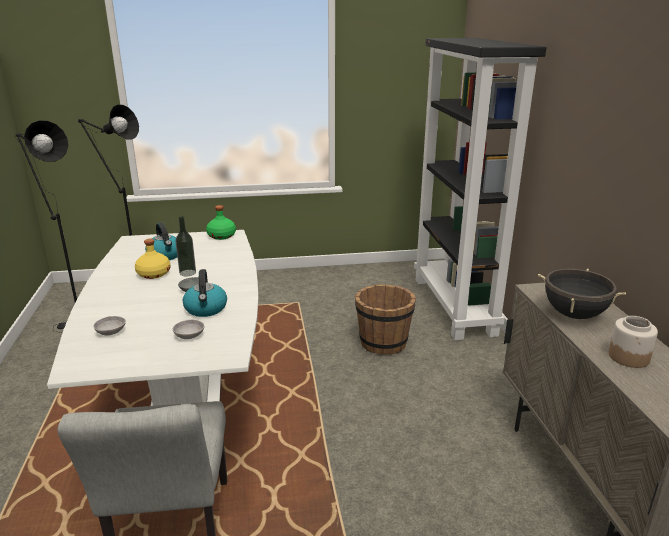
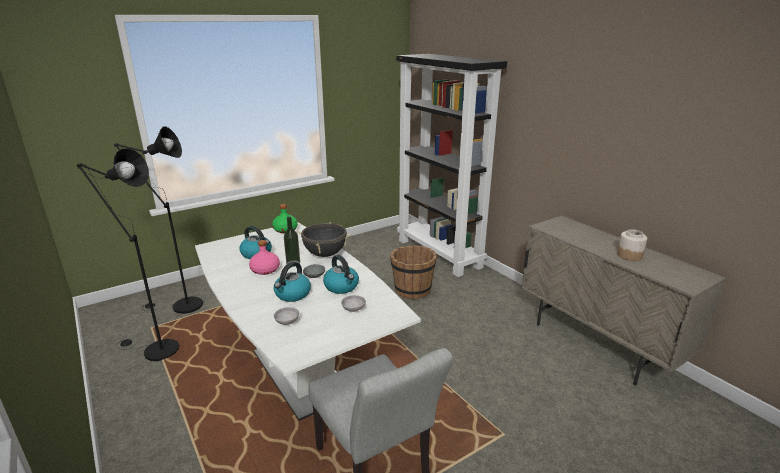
camera: 25 degrees left, 0 degrees up
yellow bottle [135,239,171,279] -> pink bottle [249,240,280,275]
black cooking pot [538,269,626,319] -> black cooking pot moved to [296,222,352,257]
none -> kettle [274,262,311,302]

